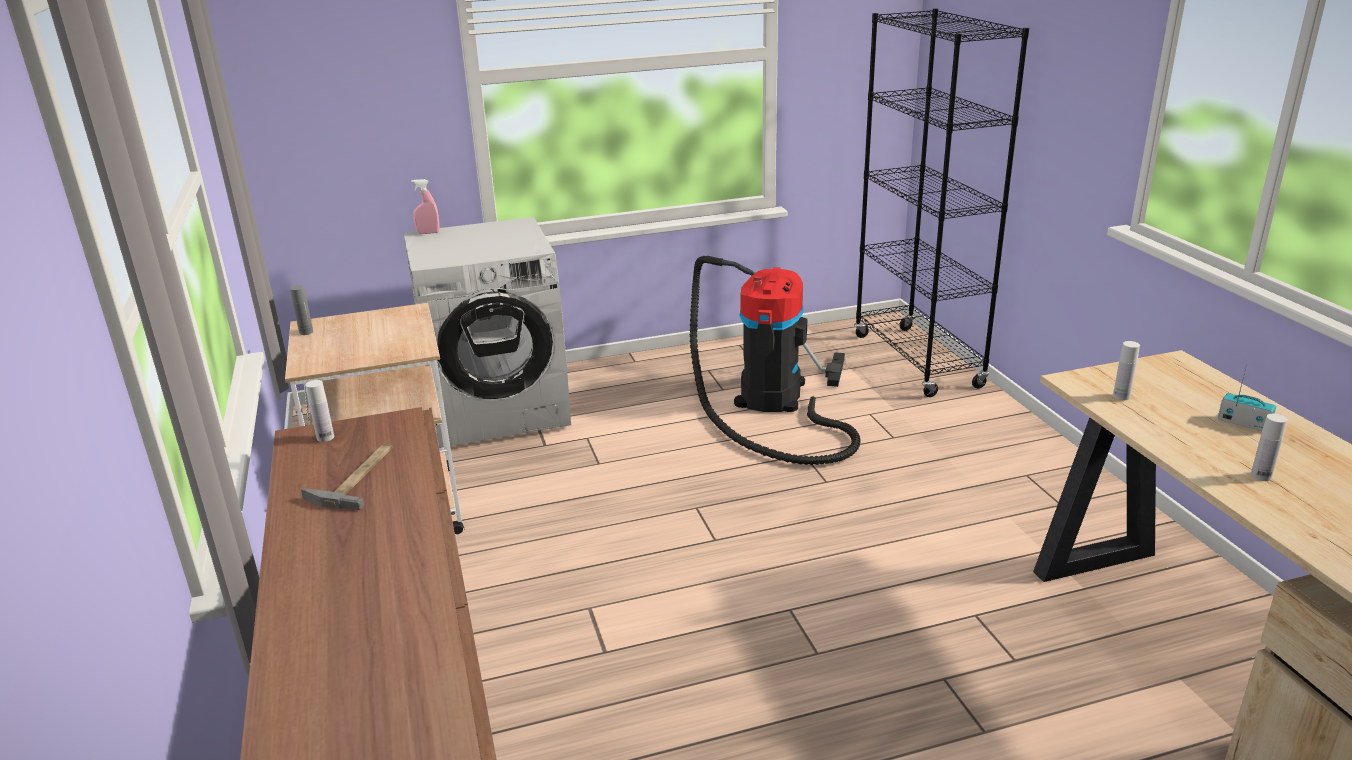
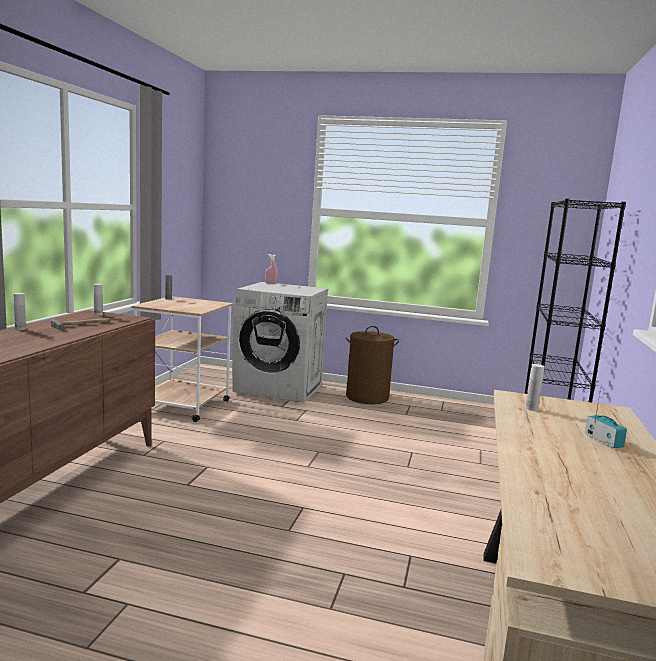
camera: 30 degrees right, 15 degrees down
vacuum cleaner [690,256,860,465] -> none
white bottle [1251,414,1287,481] -> white bottle moved to [14,293,26,330]
none -> brown laundry basket [345,326,399,404]

